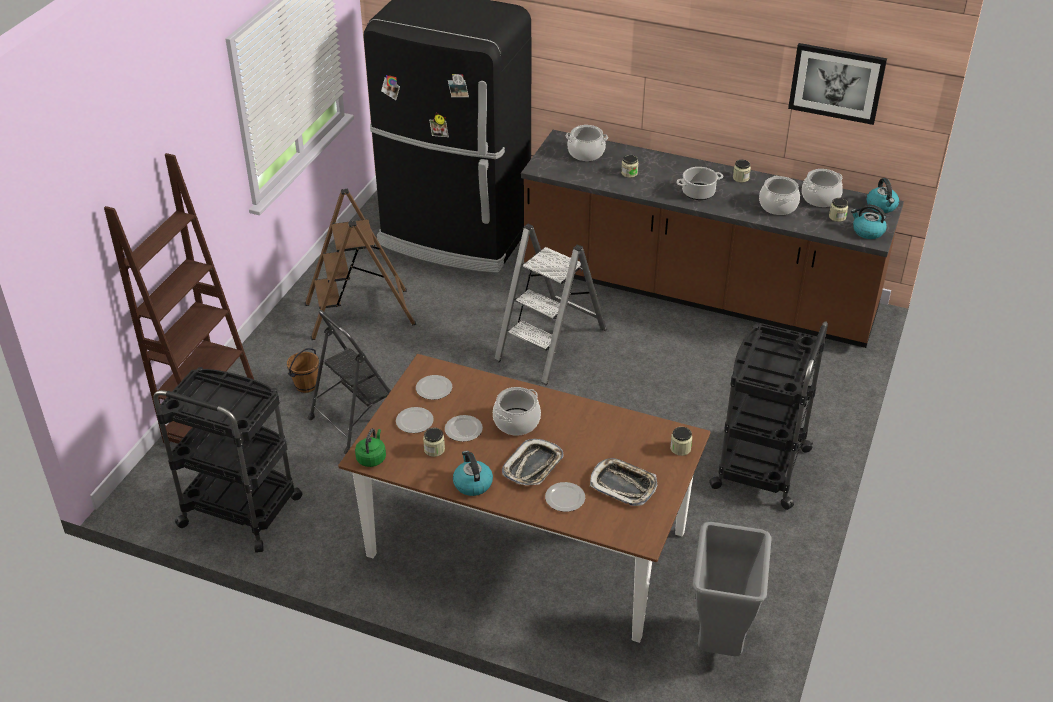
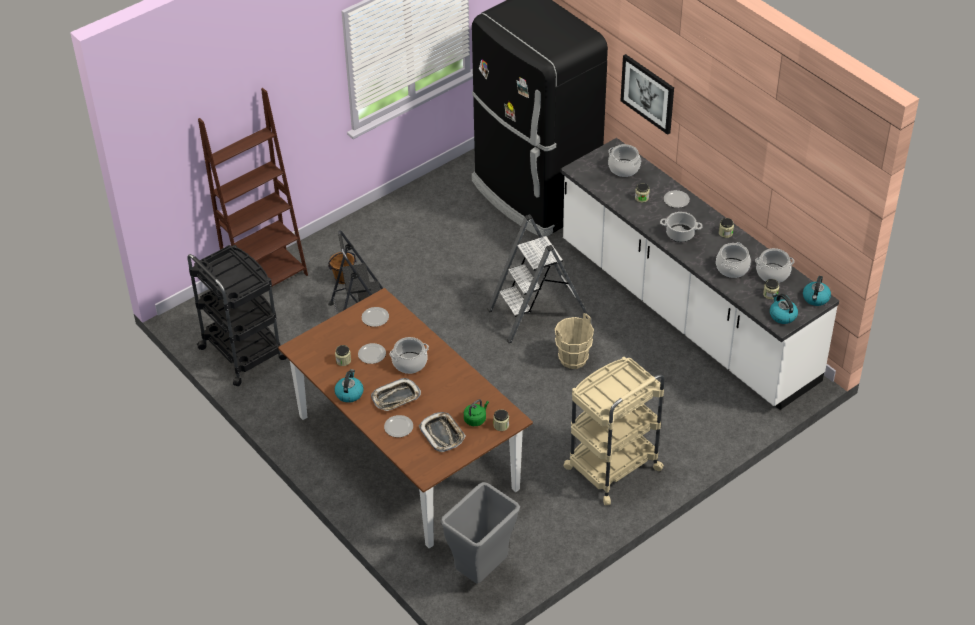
camera: 30 degrees right, 5 degrees up
brown step ladder [305,189,416,340] -> none
green kettle [355,428,386,467] -> green kettle moved to [464,399,489,426]
plate [396,407,434,433] -> plate moved to [664,190,690,208]
brown counter [521,130,904,348] -> white counter [560,138,839,410]
black cart [709,321,828,510] -> beige cart [563,357,664,506]
picture [788,43,887,125] -> picture moved to [620,54,674,135]
none -> beige bucket [555,313,594,369]

